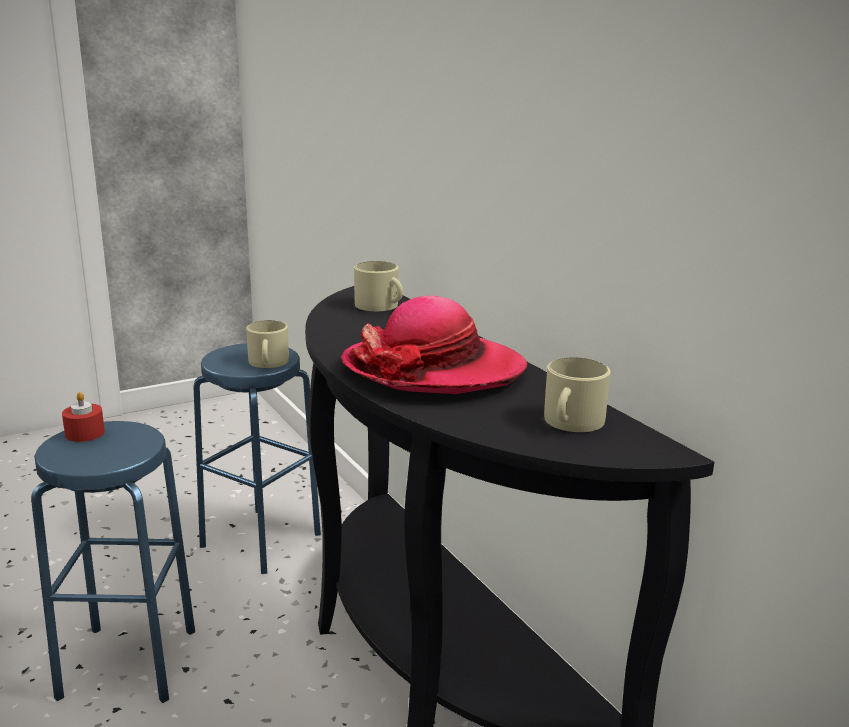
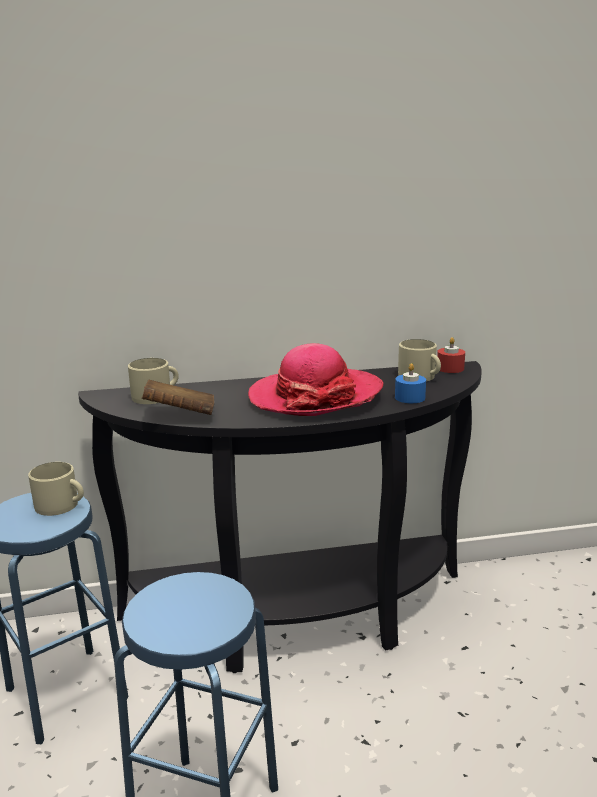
camera: 70 degrees left, 0 degrees up
red candle [62,392,105,442] -> red candle moved to [437,337,465,373]
none -> brown book [142,380,214,415]
none -> blue candle [395,363,426,403]

